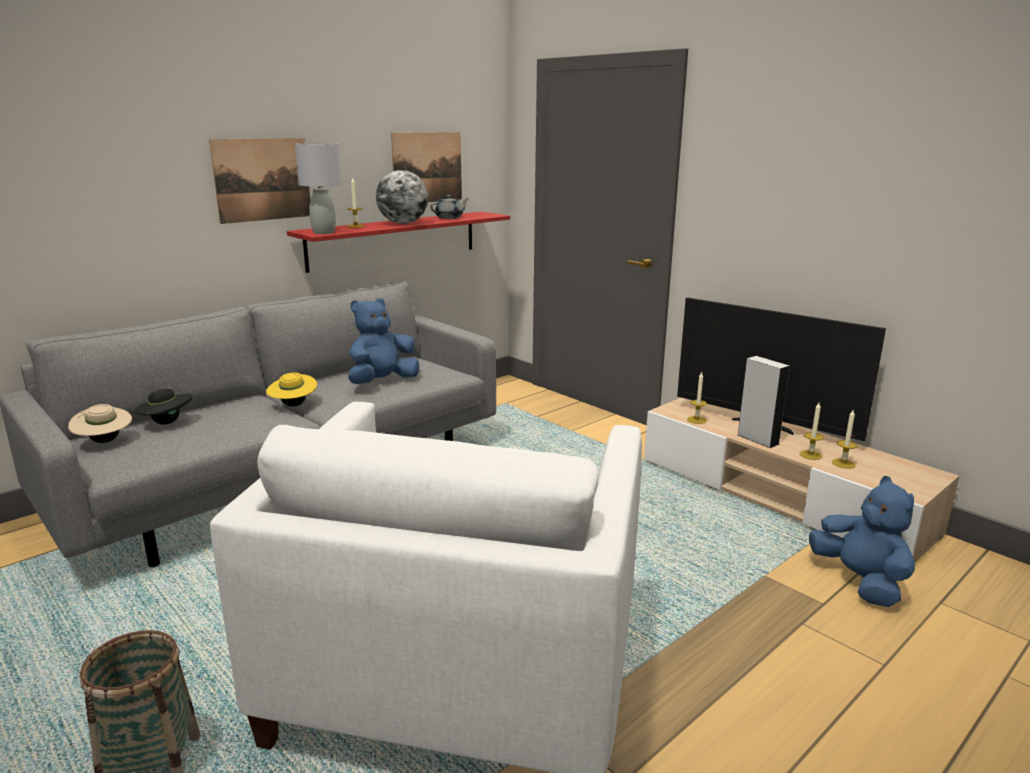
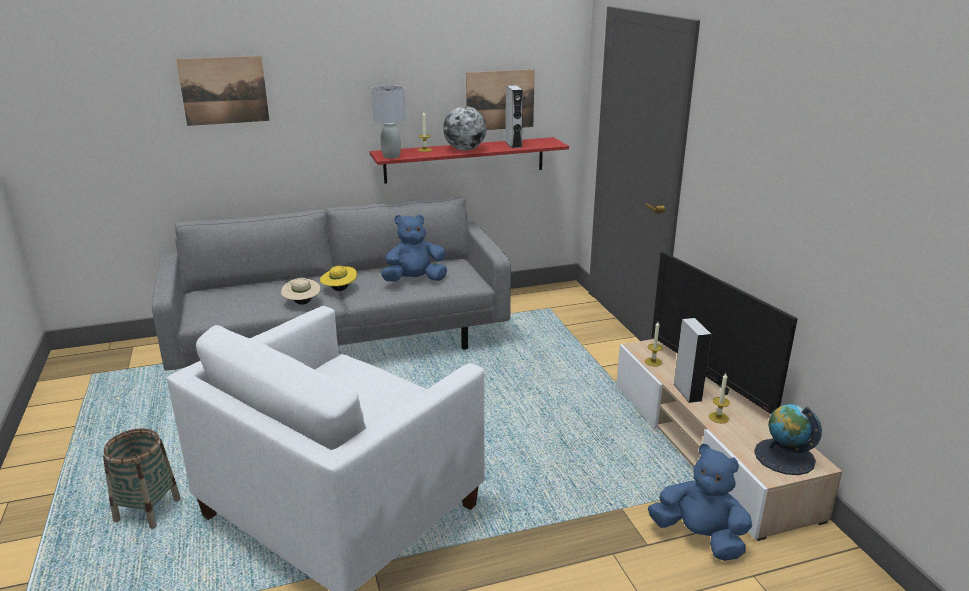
camera: 25 degrees right, 5 degrees up
beige hat [68,404,132,443] -> beige hat moved to [281,278,321,305]
black hat [135,385,192,425] -> none
picture [209,138,310,224] -> picture moved to [176,56,269,126]
grey teapot [430,195,469,219] -> grey speaker [505,85,523,148]
blue plush toy [809,476,915,607] -> blue plush toy turned 60 degrees counterclockwise [648,444,752,561]
candle [832,410,857,469] -> none
none -> globe [754,404,822,475]

